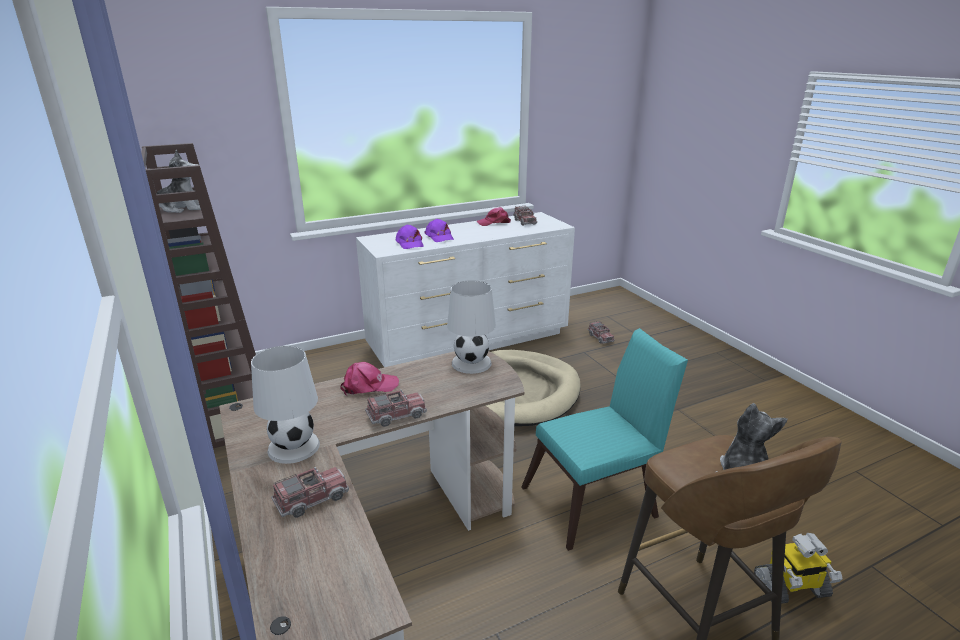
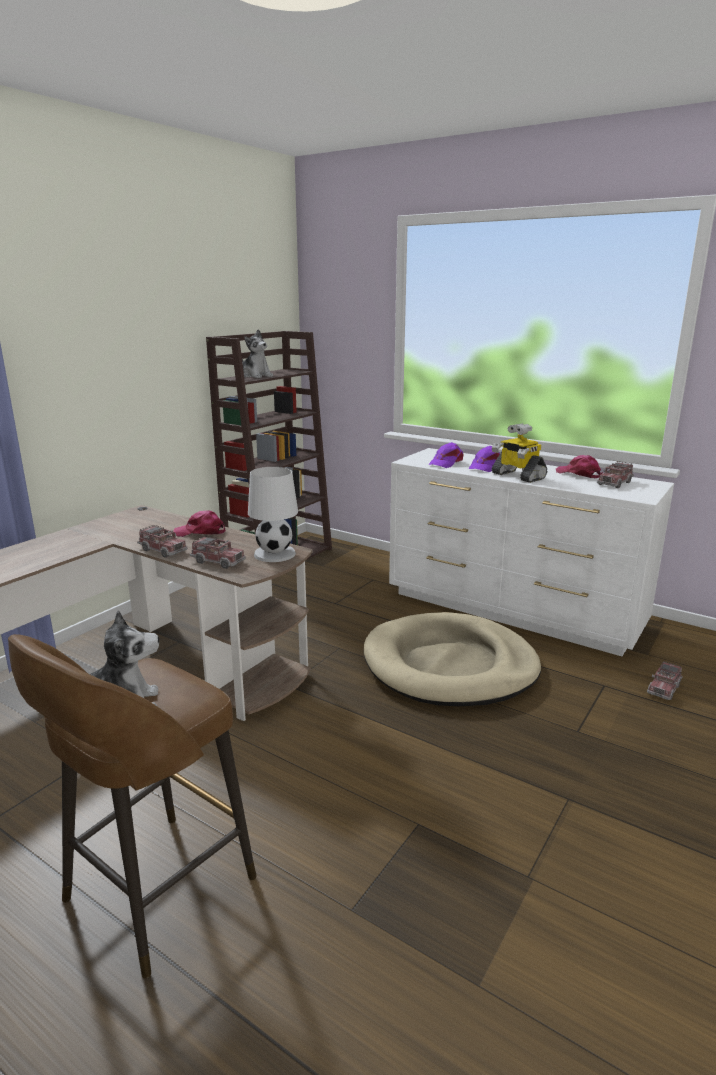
camera: 60 degrees right, 5 degrees down
white table lamp [251,346,320,464] -> none
toy truck [271,467,349,518] -> toy truck moved to [190,536,246,569]
pink cap [340,362,399,396] -> pink cap turned 135 degrees clockwise [174,510,226,537]
turquoise chair [521,328,688,551] -> none
toy robot [754,533,843,604] -> toy robot moved to [492,423,547,483]

